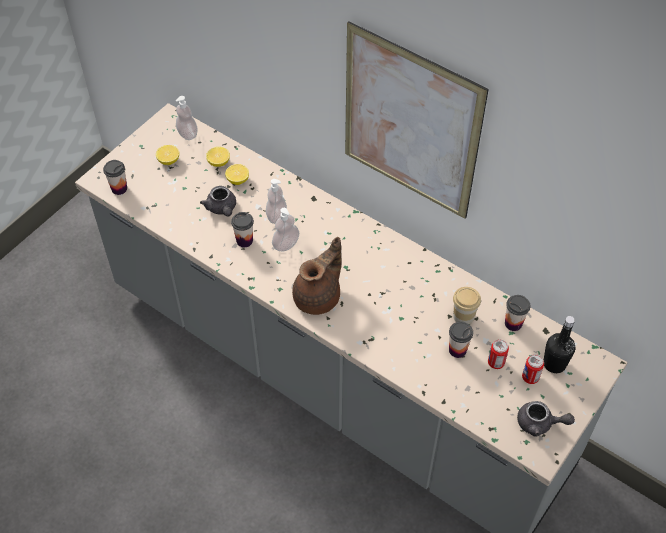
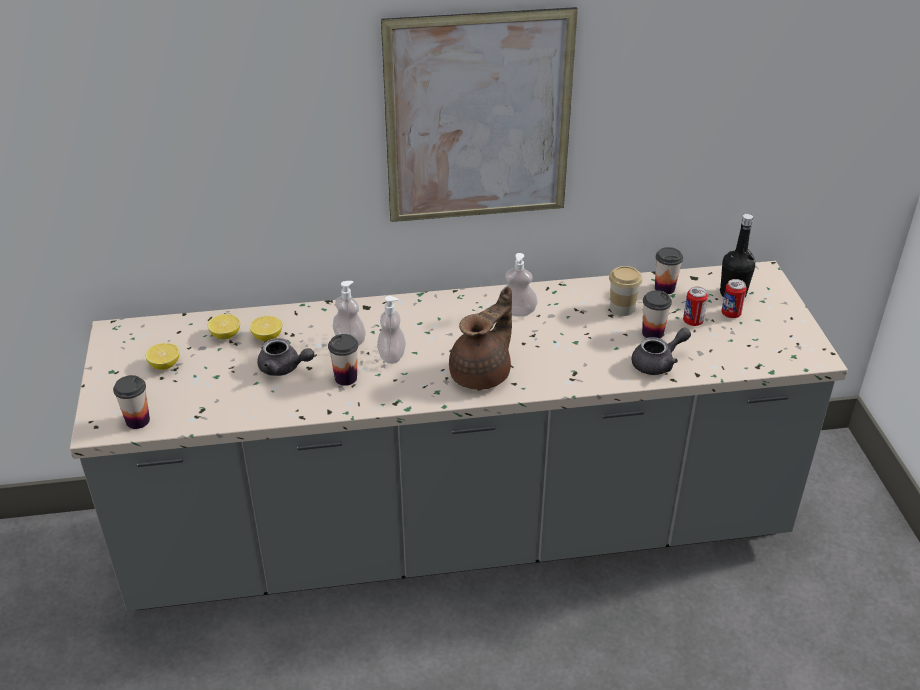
camera: 45 degrees left, 15 degrees down
soap dispenser [176,96,198,140] -> soap dispenser moved to [499,253,537,317]
brown teapot [292,237,342,315] -> brown teapot turned 45 degrees clockwise [449,287,512,390]
grey teapot [517,401,575,437] -> grey teapot moved to [632,328,691,375]

